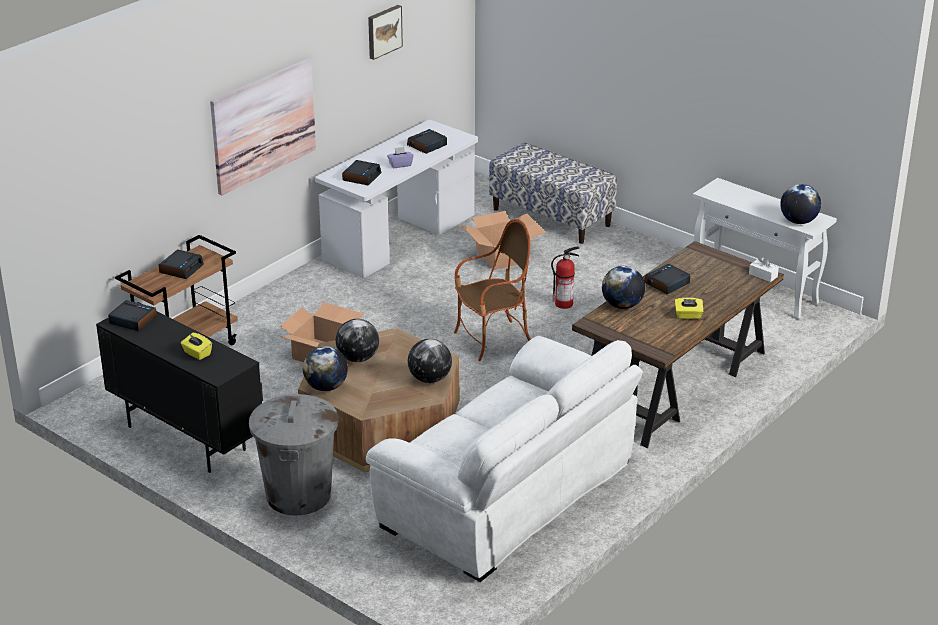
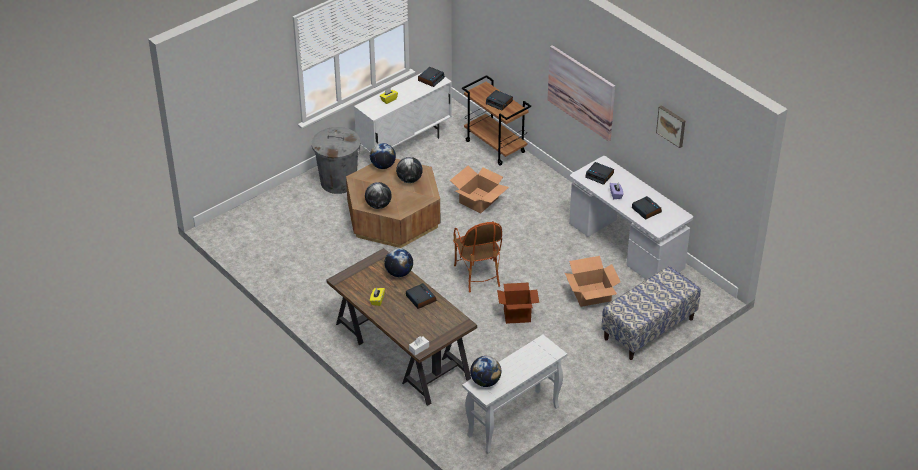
camera: 100 degrees right, 10 degrees up
black cabinet [96,302,263,473] -> white cabinet [354,72,452,152]
white sofa [366,336,643,582] -> none
fire extinguisher [551,246,580,309] -> cardboard box [497,283,539,324]

